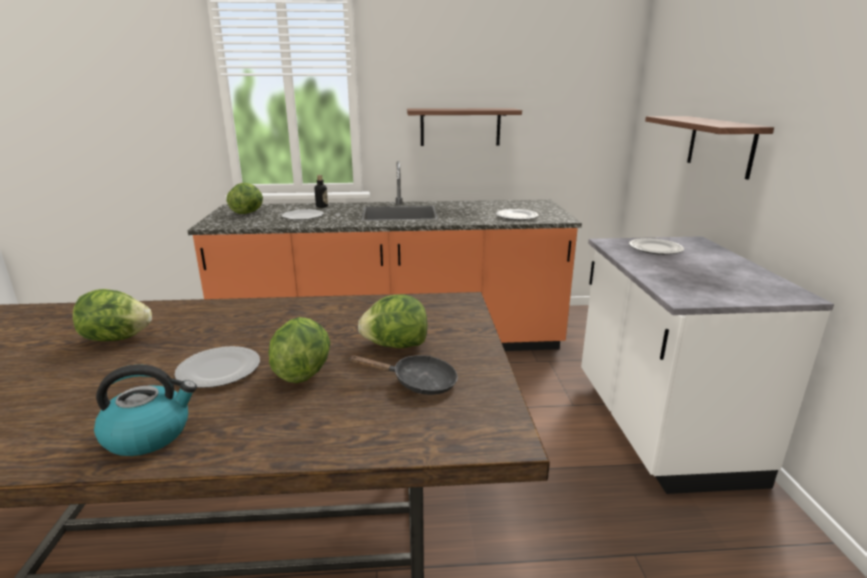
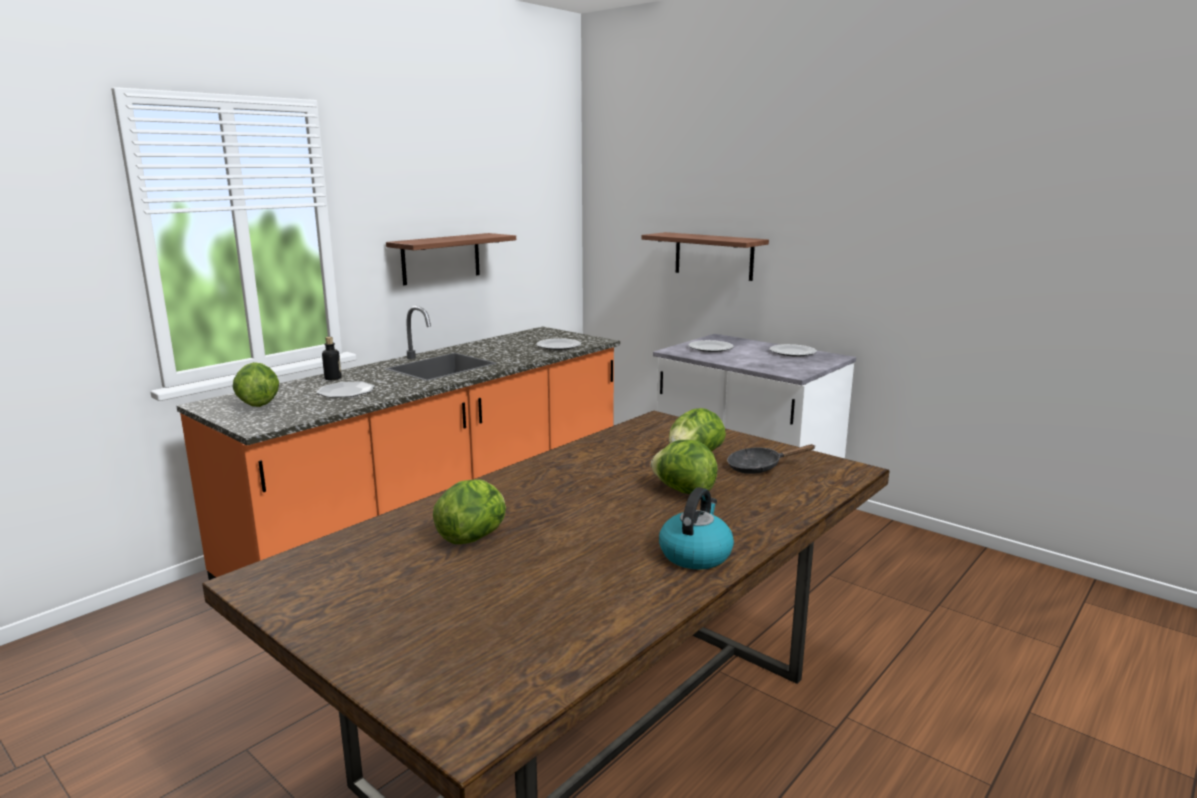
camera: 45 degrees left, 5 degrees down
plate [174,346,260,388] -> plate moved to [769,344,817,357]
black frying pan [348,355,458,395] -> black frying pan turned 150 degrees counterclockwise [727,444,816,474]

